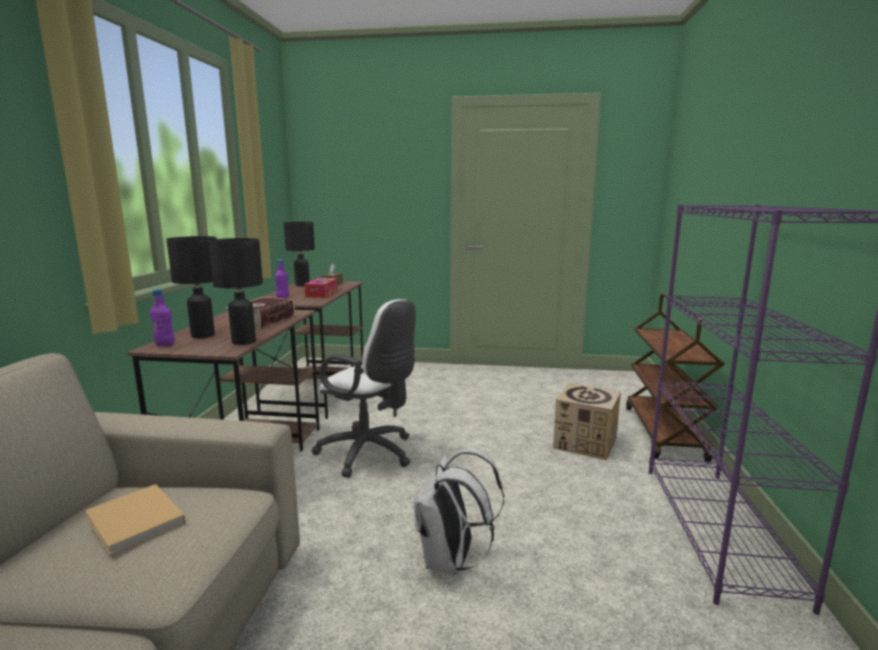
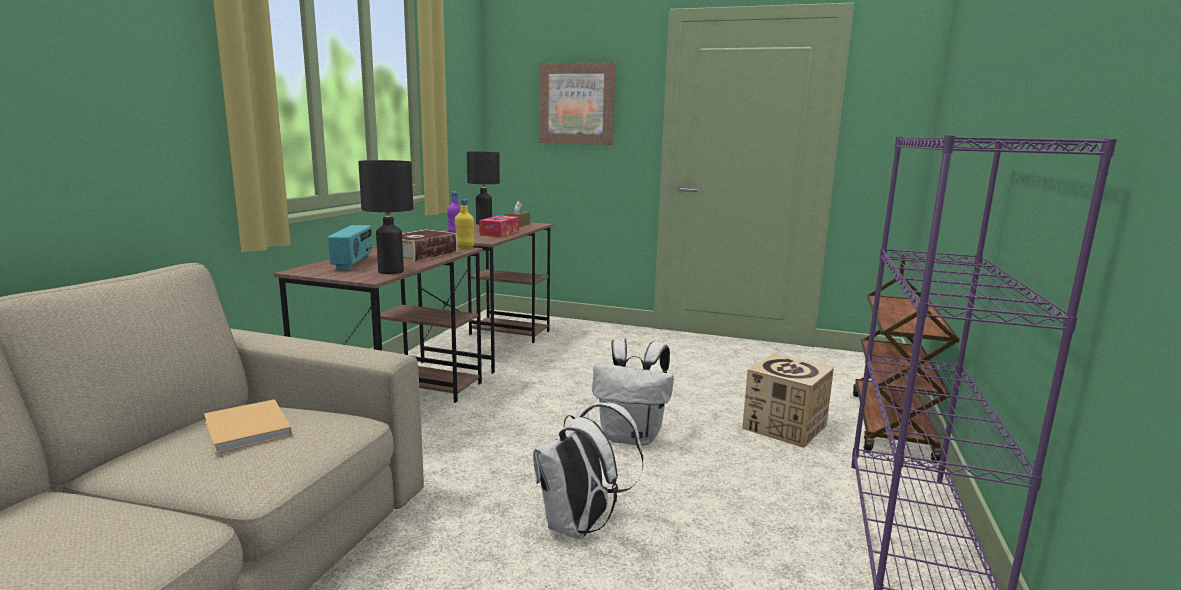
camera: 10 degrees right, 0 degrees up
purple bottle [150,289,175,346] -> none
black table lamp [166,236,217,338] -> radio [327,225,372,270]
white office chair [312,299,416,478] -> none
none -> yellow bottle [455,199,475,249]
none -> picture [539,63,616,145]
none -> white backpack [592,338,674,446]

